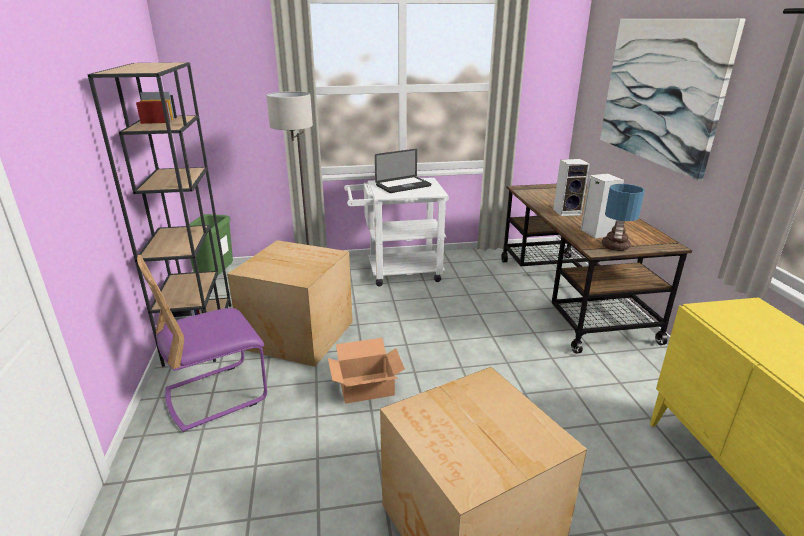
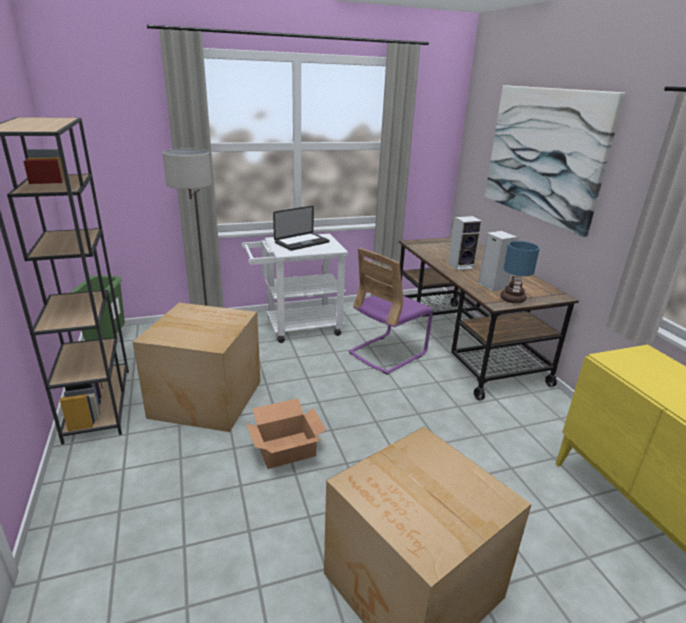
camera: 10 degrees left, 0 degrees up
purple chair [137,255,267,432] -> purple chair moved to [349,248,433,374]

